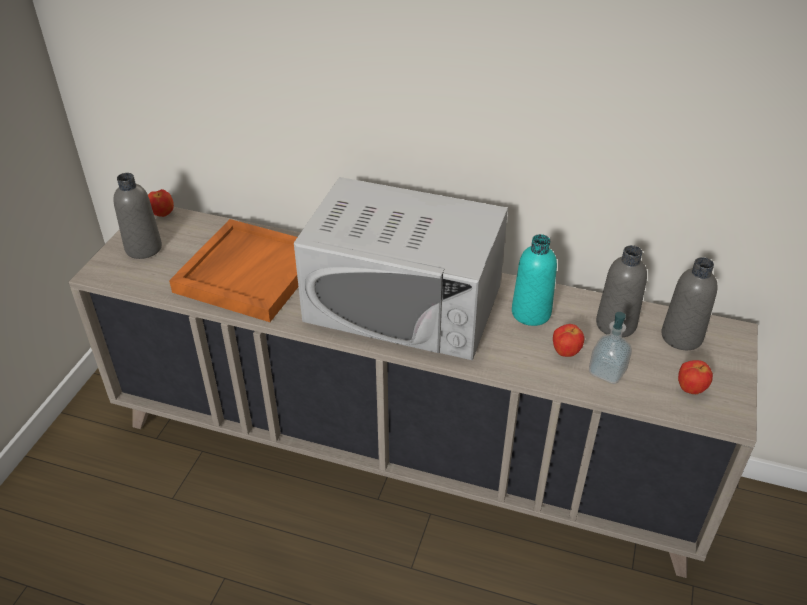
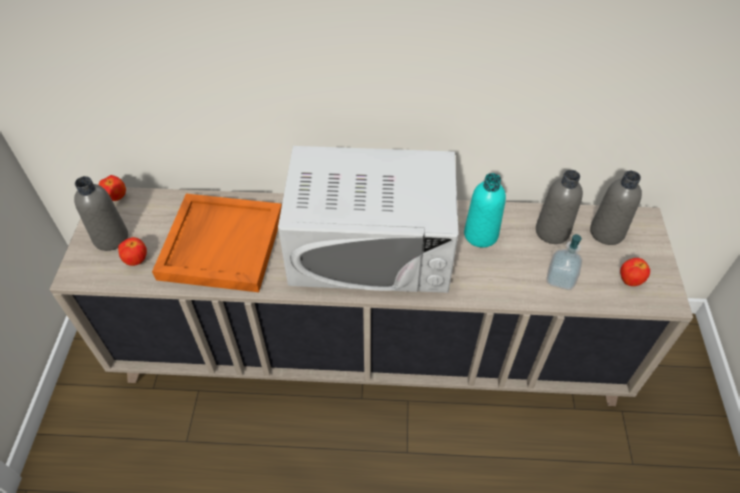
camera: 15 degrees left, 10 degrees up
apple [553,324,584,357] -> apple moved to [118,237,147,266]

